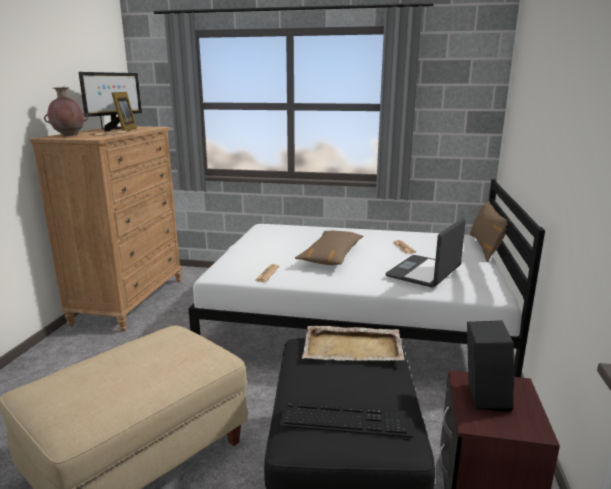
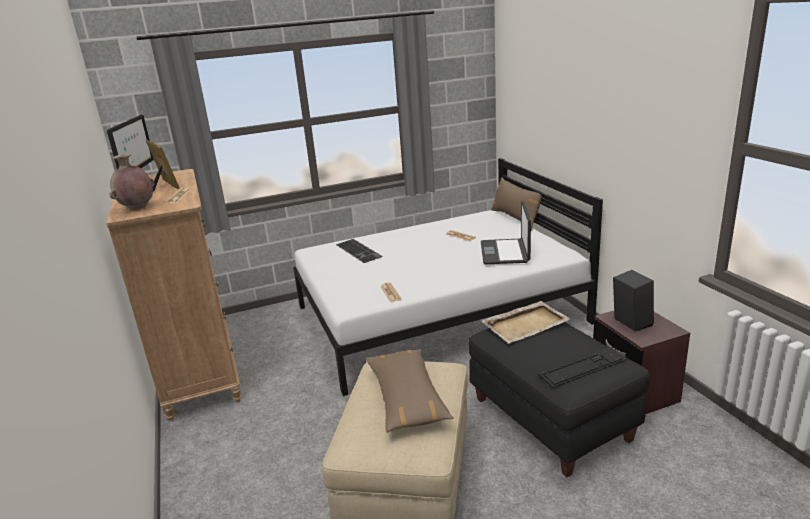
camera: 30 degrees left, 5 degrees up
brown pillow [295,230,364,265] -> brown pillow moved to [366,349,454,433]
none -> keyboard [336,239,382,263]

